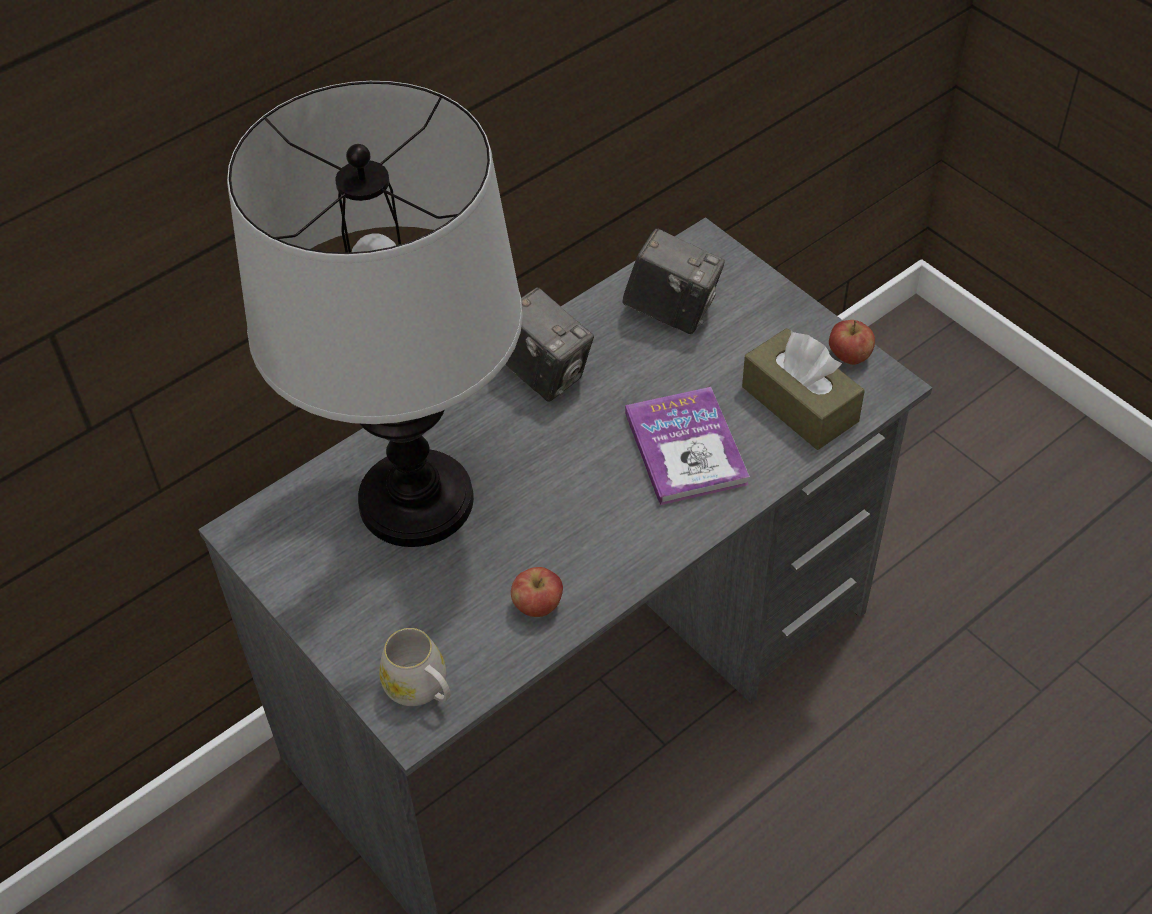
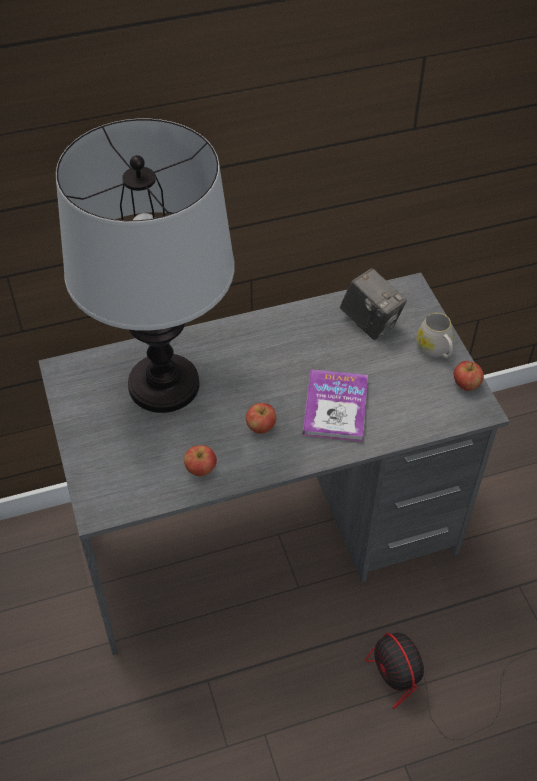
camera: 20 degrees right, 0 degrees up
white mug [379,628,450,706] -> white mug moved to [416,313,453,358]
camera [505,287,594,402] -> none
brown tissue box [742,328,865,450] -> none
none -> apple [246,403,276,434]
none -> fan [366,633,526,740]

